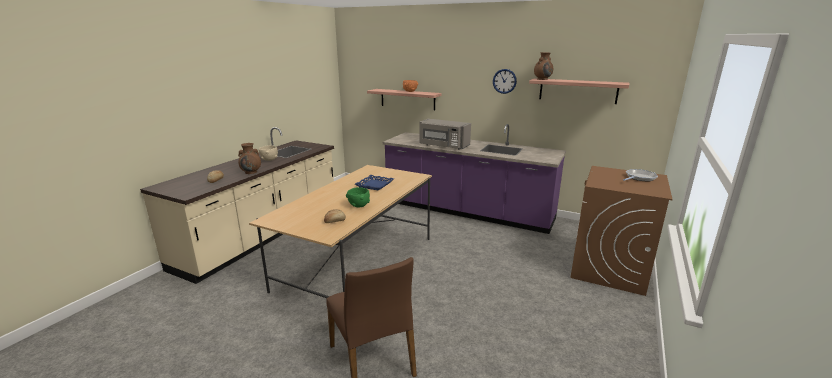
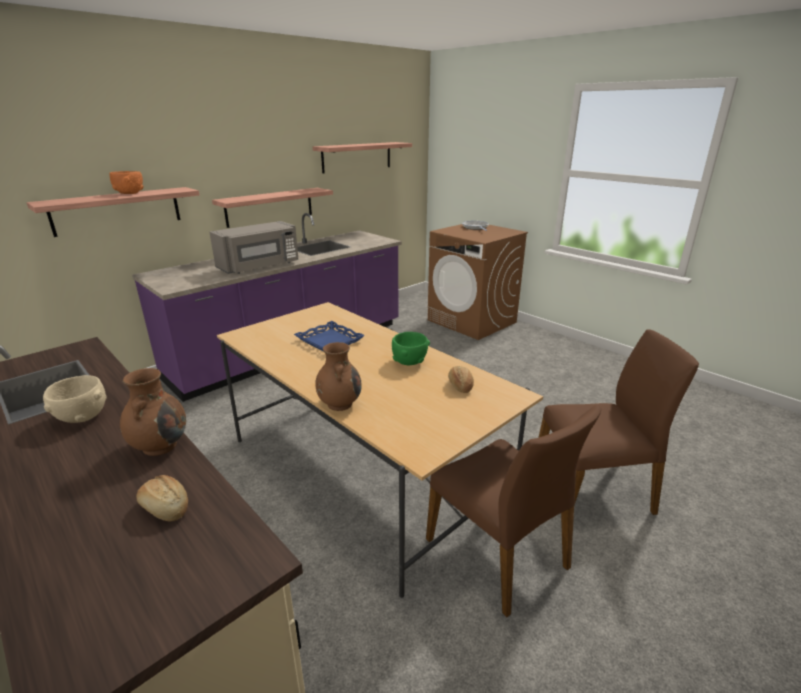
camera: 70 degrees left, 5 degrees up
wall clock [493,69,517,94] -> none
brown vase [534,52,553,80] -> brown vase moved to [315,342,362,411]
none -> shelf [212,188,333,228]
none -> brown chair [426,405,601,617]

